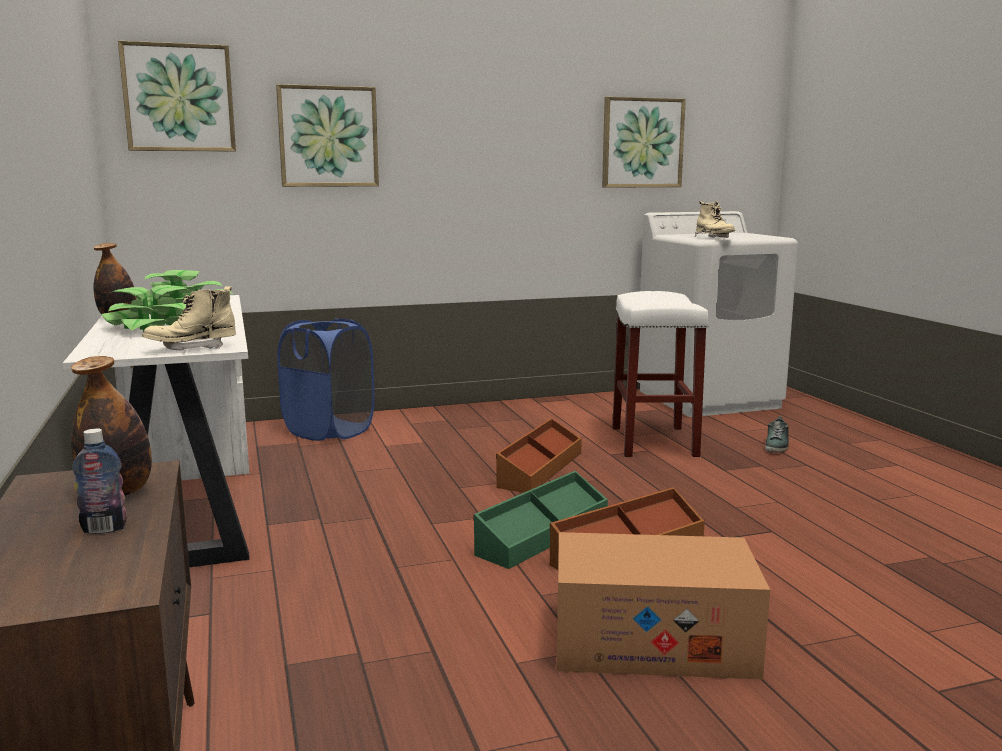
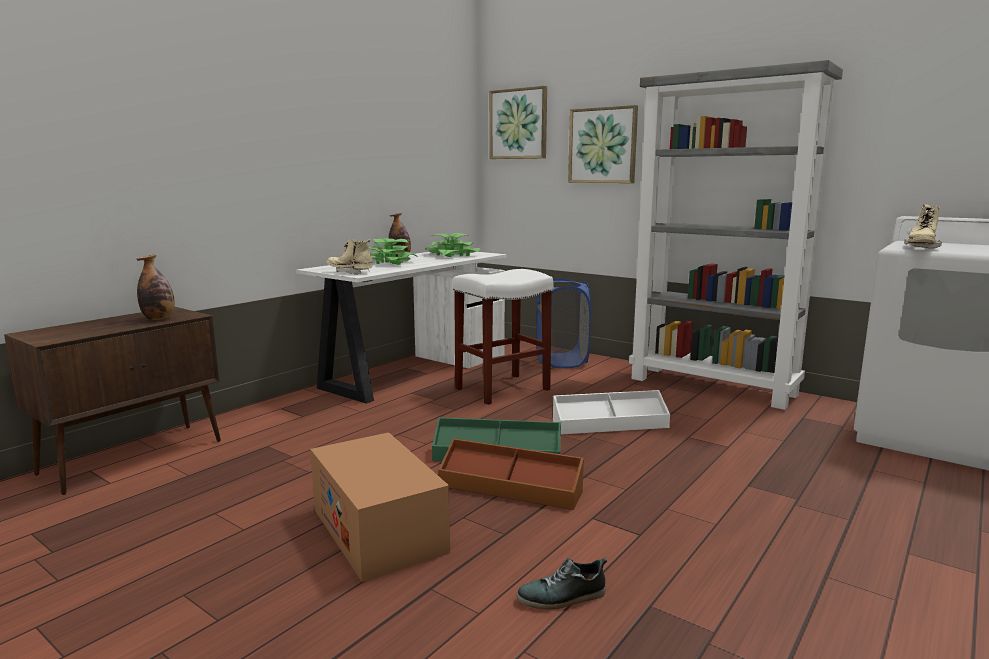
camera: 55 degrees right, 0 degrees up
bottle [73,428,127,534] -> none
brown storage box [496,418,582,493] -> white storage box [553,390,670,435]
picture [602,97,686,188] -> none
white stool [612,291,709,457] -> white stool moved to [452,269,553,405]
shoe [765,416,789,453] -> shoe moved to [516,557,607,610]
none -> grey bookcase [629,60,843,410]

